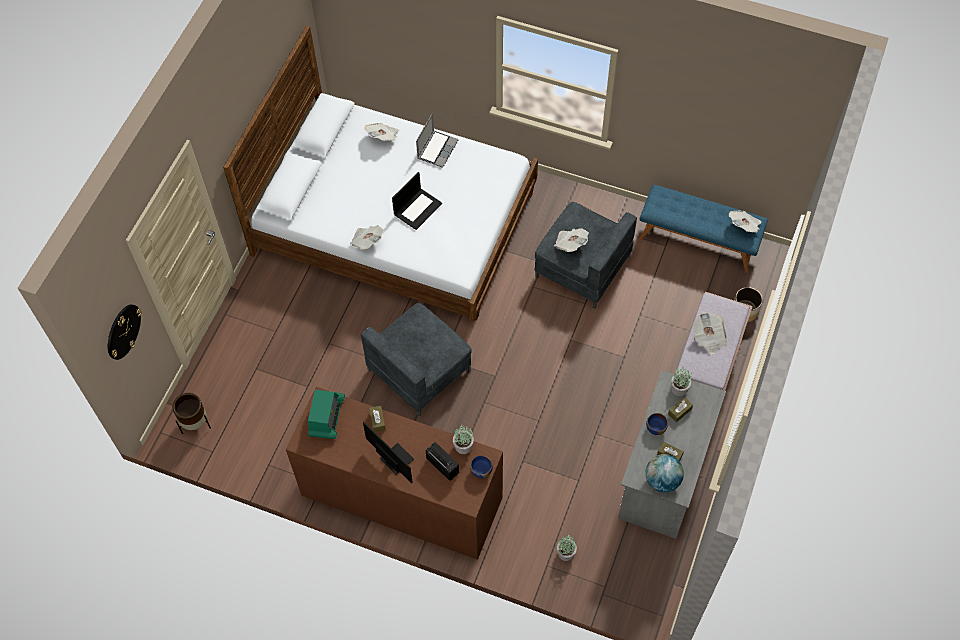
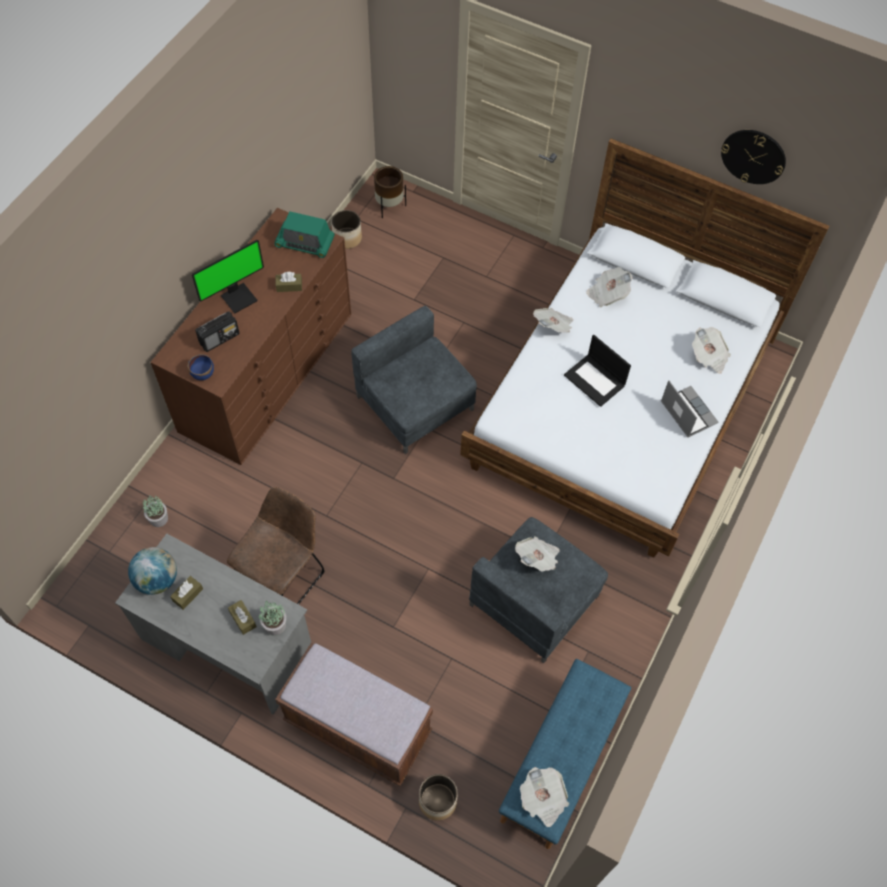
camera: 95 degrees right, 0 degrees up
wall clock [108,304,142,360] -> wall clock moved to [721,130,786,184]
laptop [416,113,459,168] -> laptop turned 150 degrees counterclockwise [661,380,718,437]
potted plant [453,425,474,454] -> none
blue bowl [646,413,668,435] -> none
newspaper [693,312,727,355] -> newspaper moved to [586,267,633,307]
none -> brown chair [227,487,325,605]
none -> planter [331,210,362,249]

